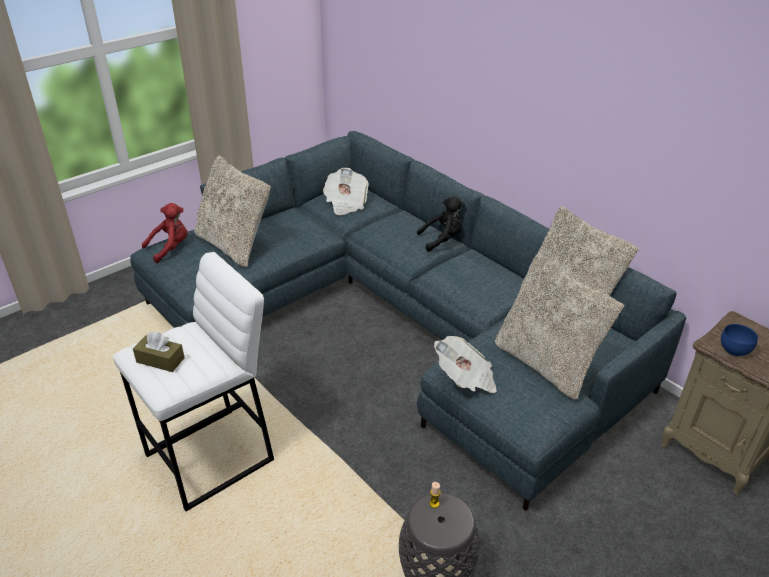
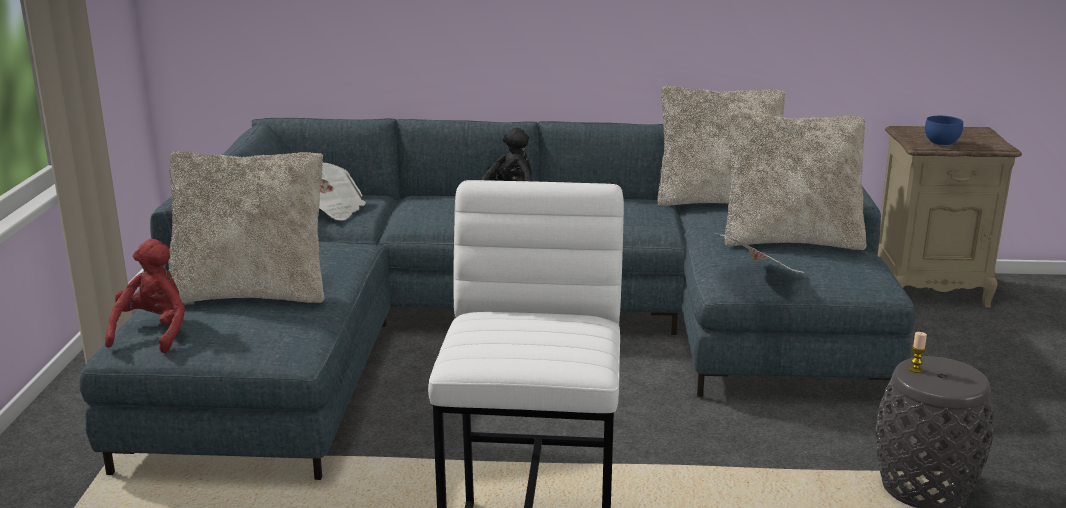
camera: 45 degrees left, 15 degrees down
brown tissue box [133,332,185,372] -> none

